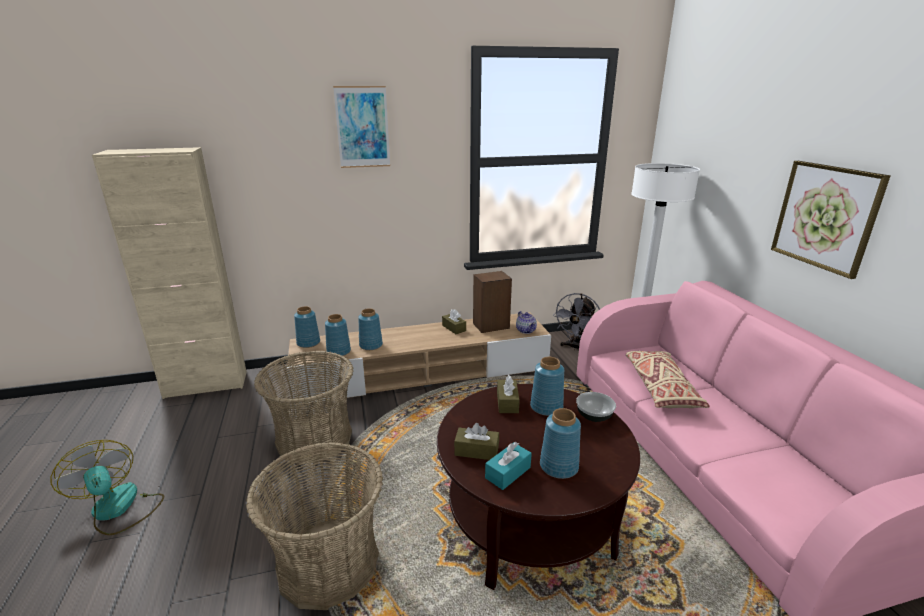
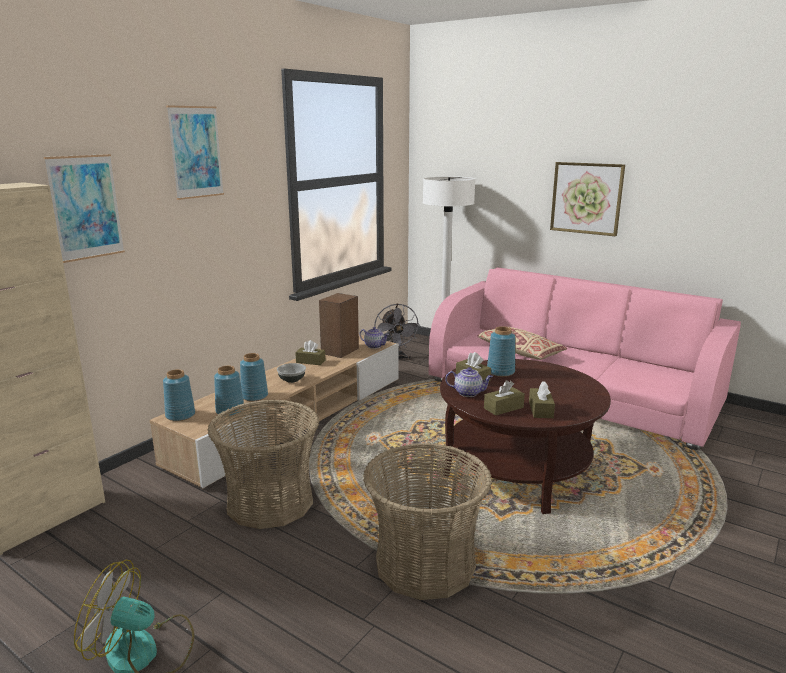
camera: 40 degrees left, 5 degrees down
turquoise tissue box [485,442,532,490] -> brown tissue box [529,381,555,418]
blue vase [540,408,581,479] -> none
bowl [576,392,616,422] -> bowl moved to [277,363,306,383]
none -> picture [44,154,125,263]
none -> teapot [445,367,493,397]

